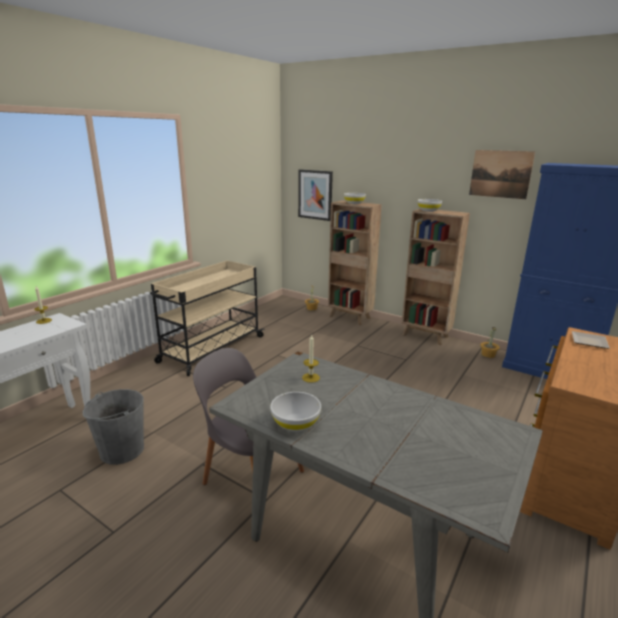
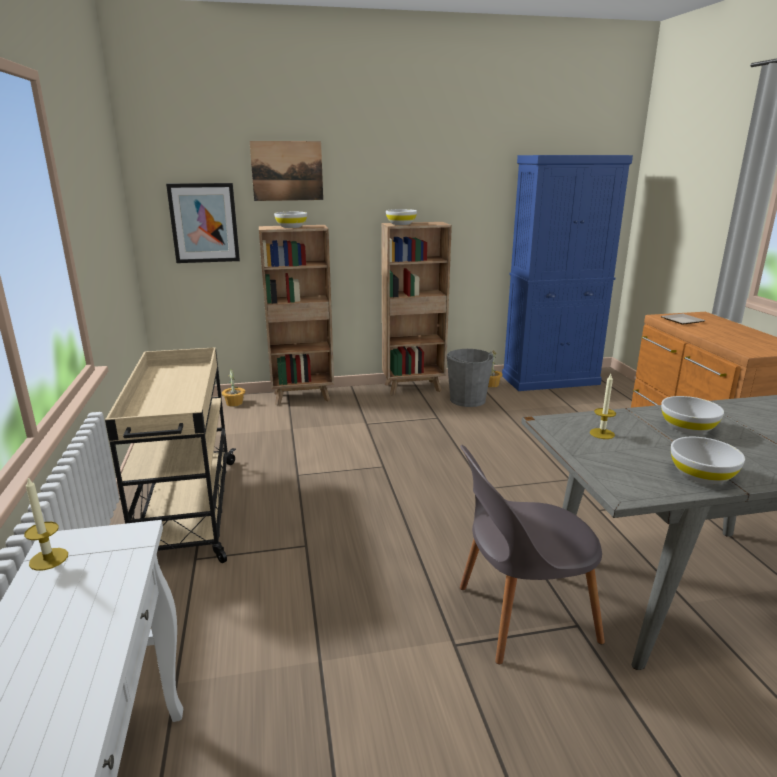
camera: 45 degrees left, 0 degrees up
grey bucket [82,389,144,465] -> grey bucket moved to [447,349,494,407]
picture [469,150,535,199] -> picture moved to [250,141,323,201]
none -> white bowl [661,396,724,434]

